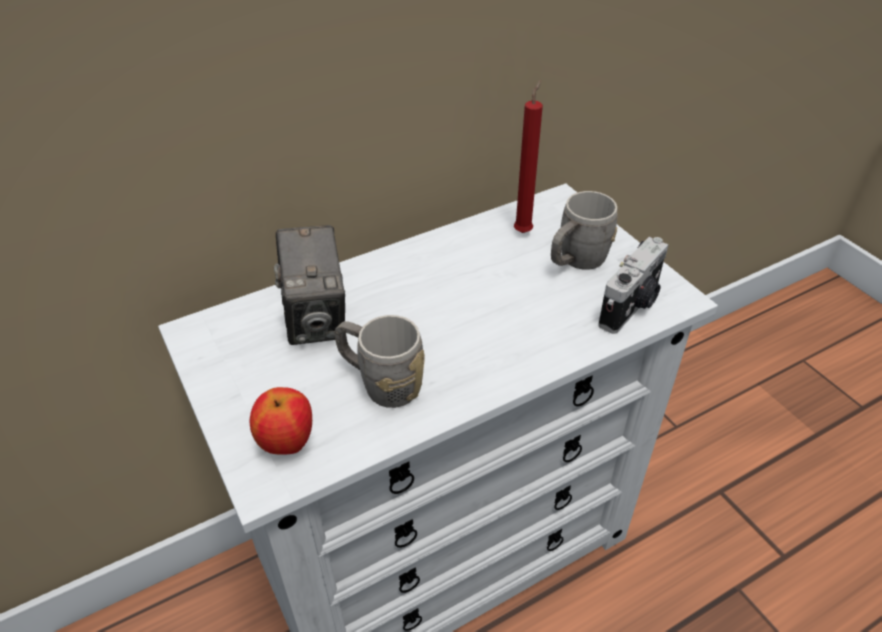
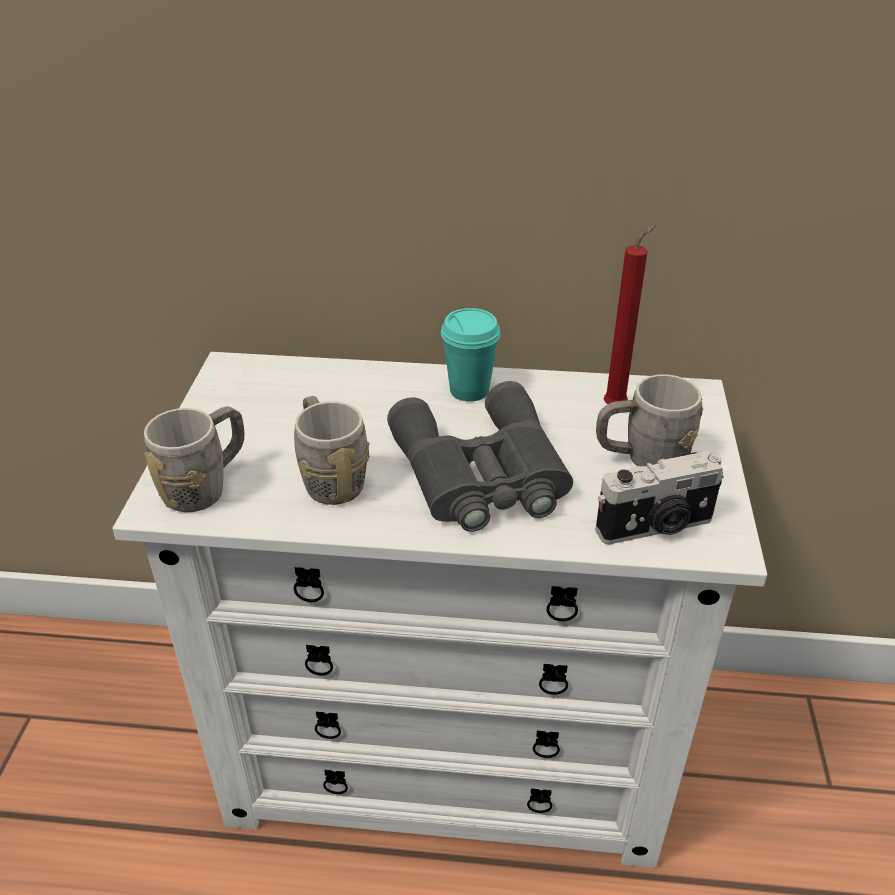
camera: 35 degrees right, 5 degrees down
apple [250,387,312,455] -> grey mug [144,406,244,512]
camera [274,225,345,345] -> none
none -> grey binoculars [387,381,573,532]
none -> turquoise cup [441,308,501,402]

